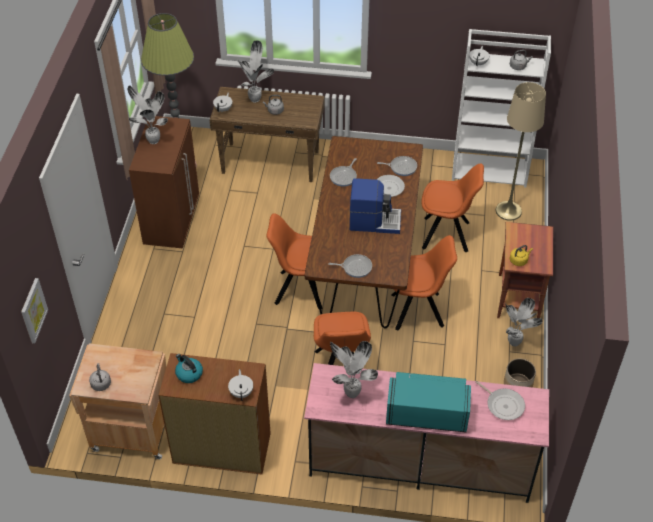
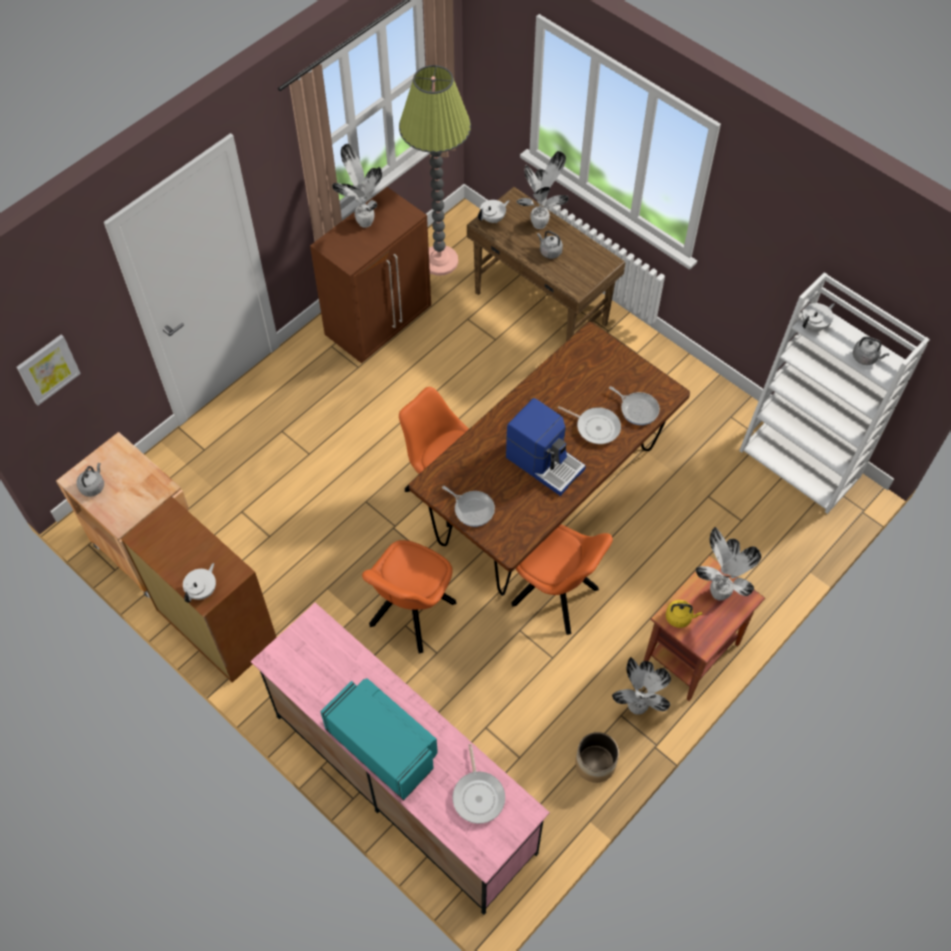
camera: 35 degrees right, 10 degrees up
kettle [175,354,203,383] -> none
frying pan [330,158,357,187] -> none
potted plant [330,341,378,398] -> potted plant moved to [696,527,761,601]
orange chair [421,163,484,252] -> none
beige floor lamp [496,82,546,221] -> none

